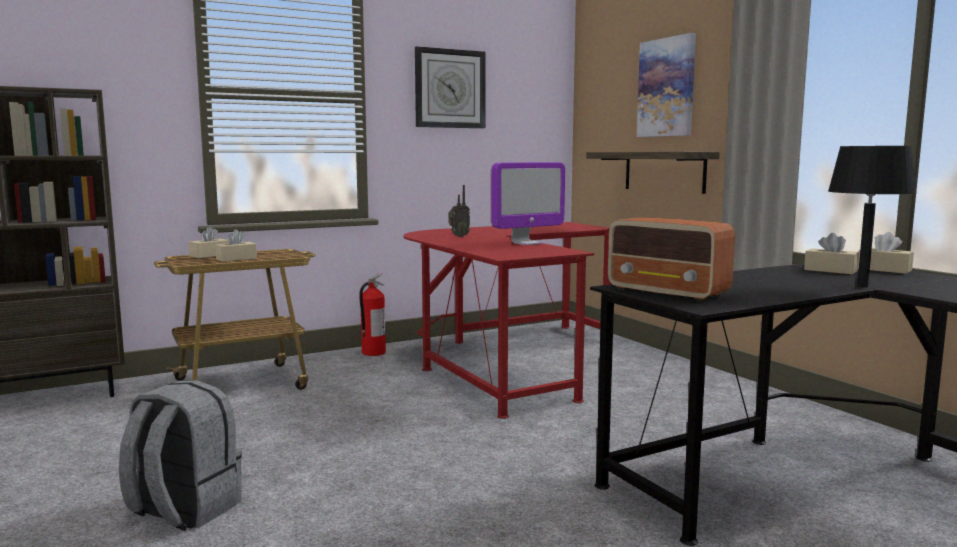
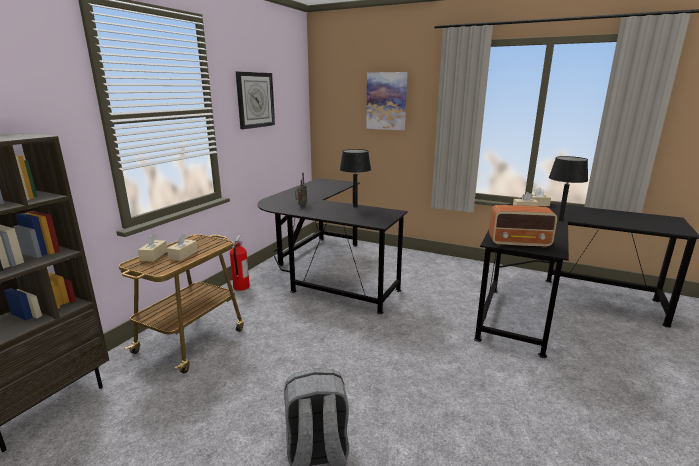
camera: 35 degrees left, 10 degrees up
red desk [404,222,611,419] -> black desk [257,178,408,314]
monitor [491,162,565,245] -> black table lamp [340,149,371,208]
shelf [586,152,720,194] -> none

